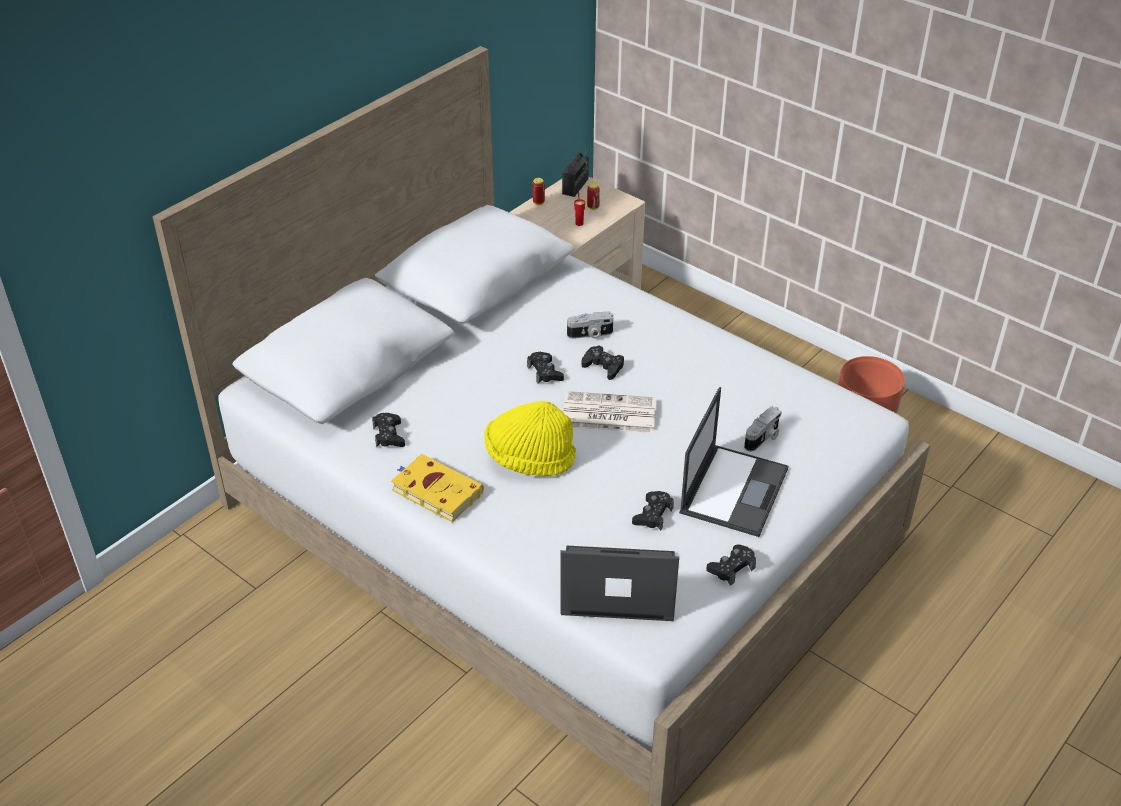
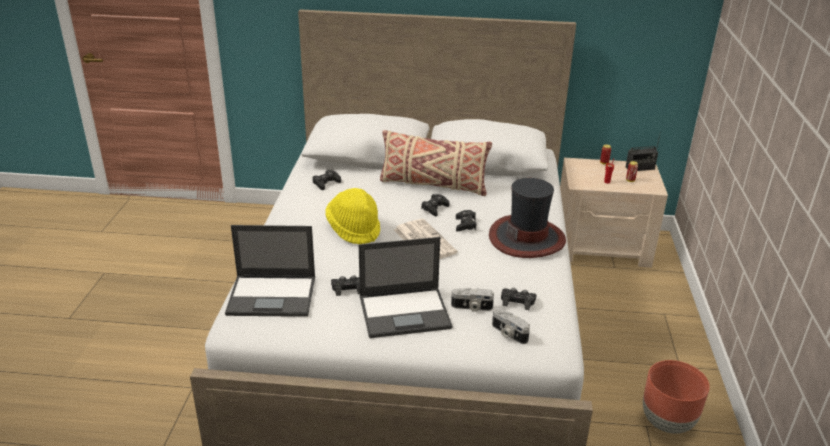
camera: 55 degrees right, 10 degrees down
yellow book [391,454,484,522] -> none
laptop [560,545,679,621] -> laptop turned 120 degrees clockwise [225,225,315,317]
camera [567,311,613,339] -> camera moved to [492,308,530,344]
black game controller [706,544,756,586] -> black game controller moved to [501,288,536,310]
none -> beige pillow [380,130,492,196]
none -> hat [489,178,566,258]

